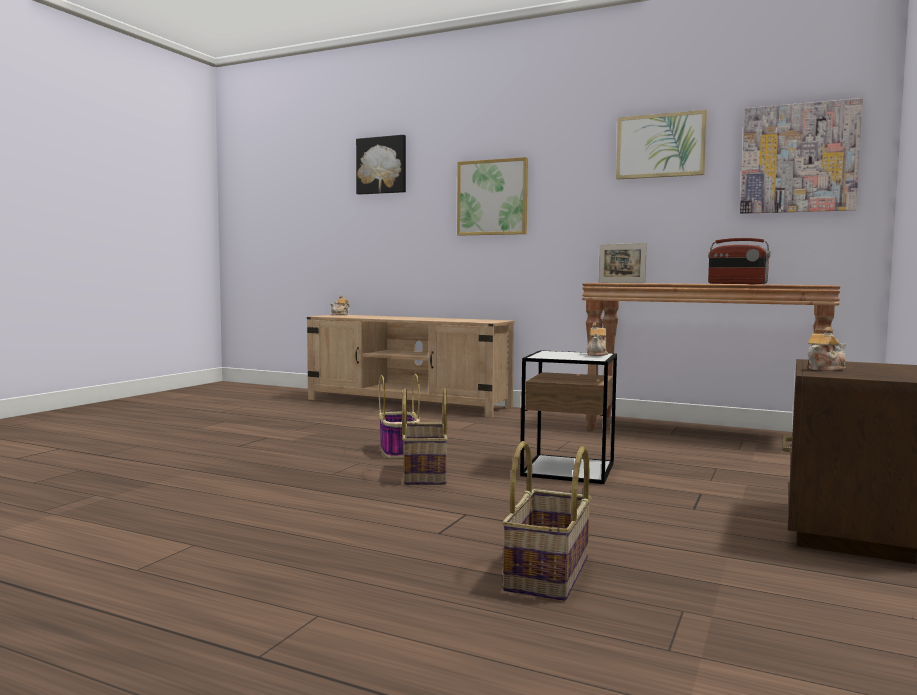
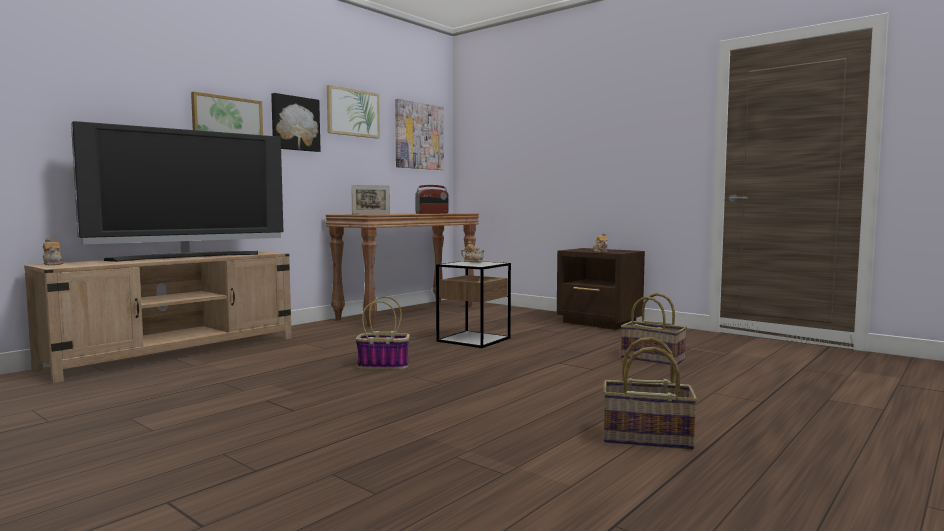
camera: 75 degrees left, 0 degrees up
picture [356,135,406,195] -> picture moved to [271,93,321,152]
basket [402,388,448,485] -> basket moved to [603,337,698,450]
none -> television [71,121,283,262]

